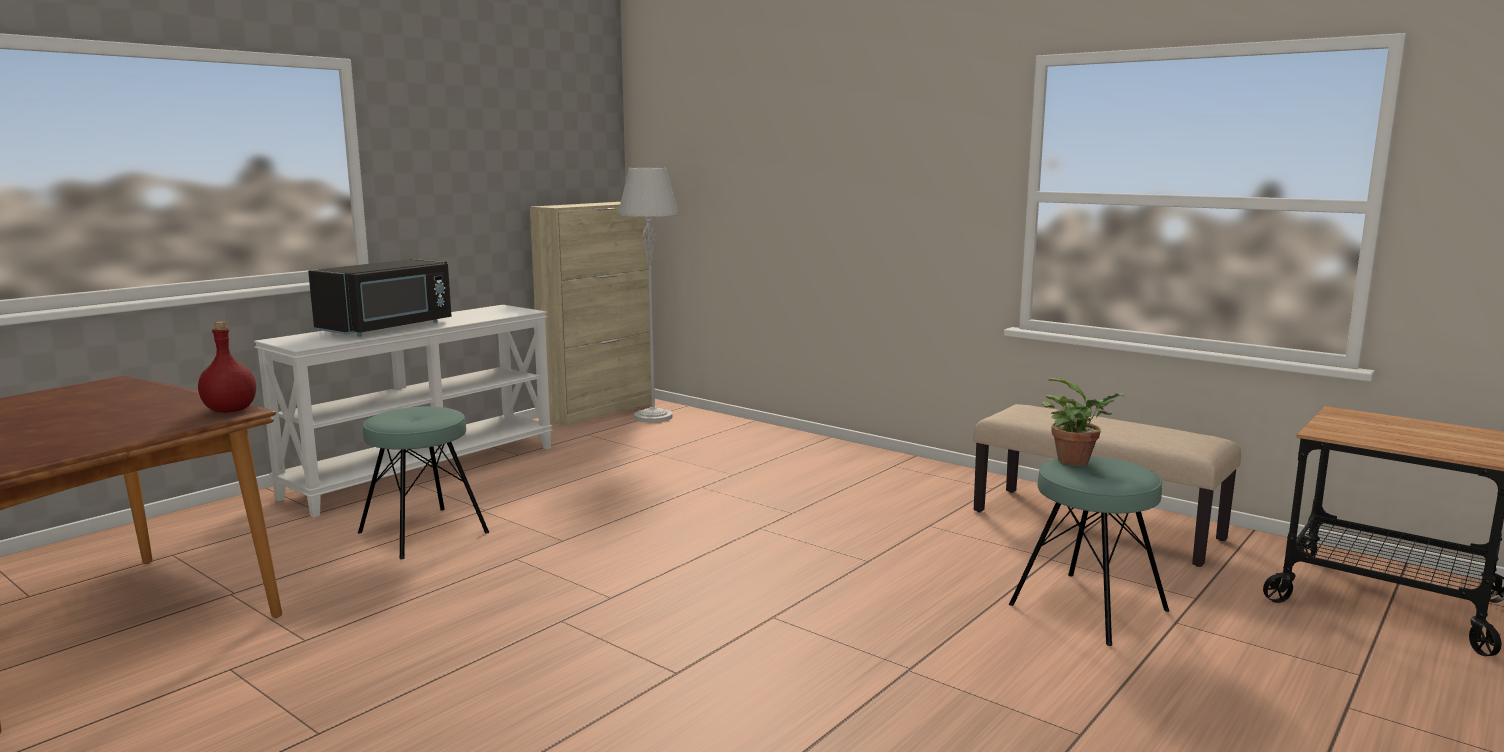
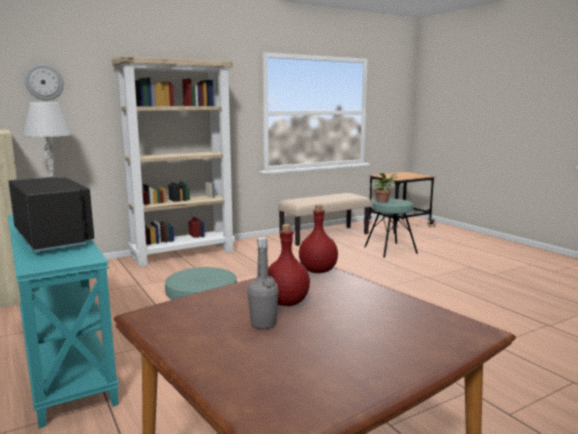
camera: 70 degrees left, 0 degrees up
white console table [254,305,553,518] -> turquoise console table [8,215,119,428]
none -> wall clock [25,64,64,100]
none -> beige bookcase [112,56,235,267]
none -> grey bottle [247,237,279,329]
none -> red bottle [268,224,310,306]

